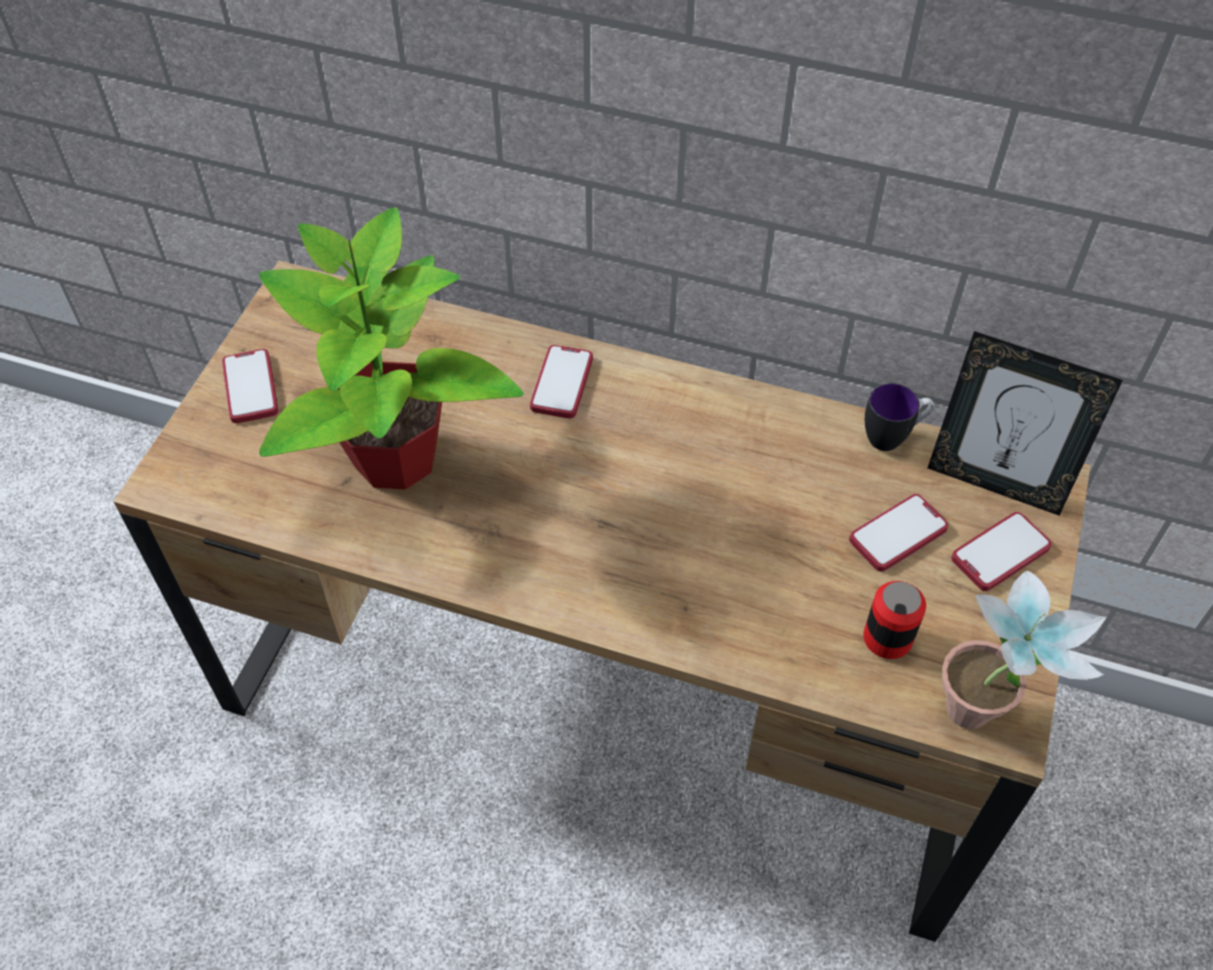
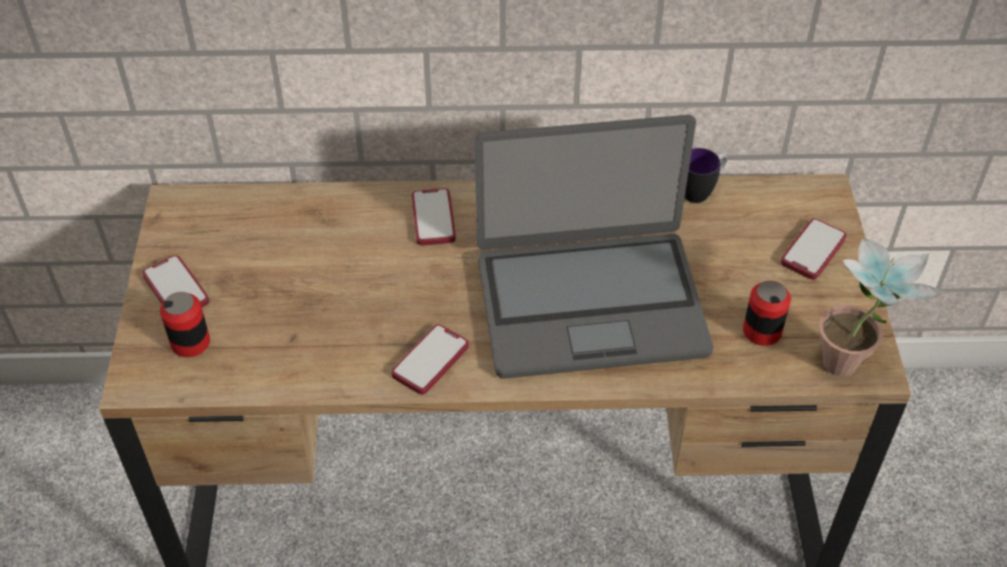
camera: 20 degrees left, 5 degrees down
potted plant [259,207,524,490] -> none
phone [849,494,948,572] -> phone moved to [391,324,469,395]
picture frame [928,331,1123,515] -> none
none -> can [160,292,210,357]
none -> laptop [475,115,713,379]

